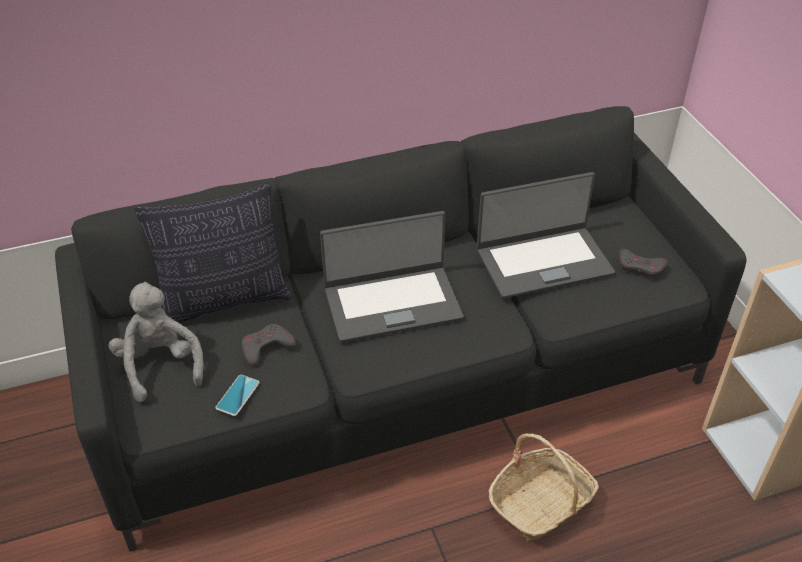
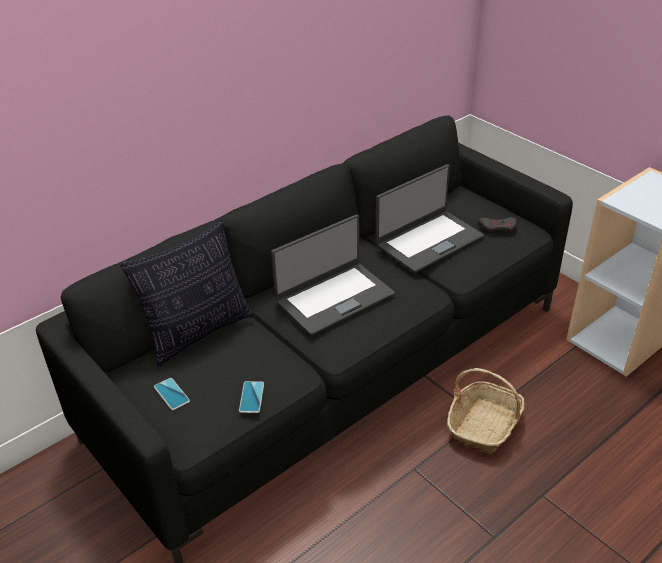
camera: 20 degrees left, 5 degrees down
grey plush toy [109,282,204,402] -> phone [154,378,190,410]
grey game controller [242,324,296,366] -> none

